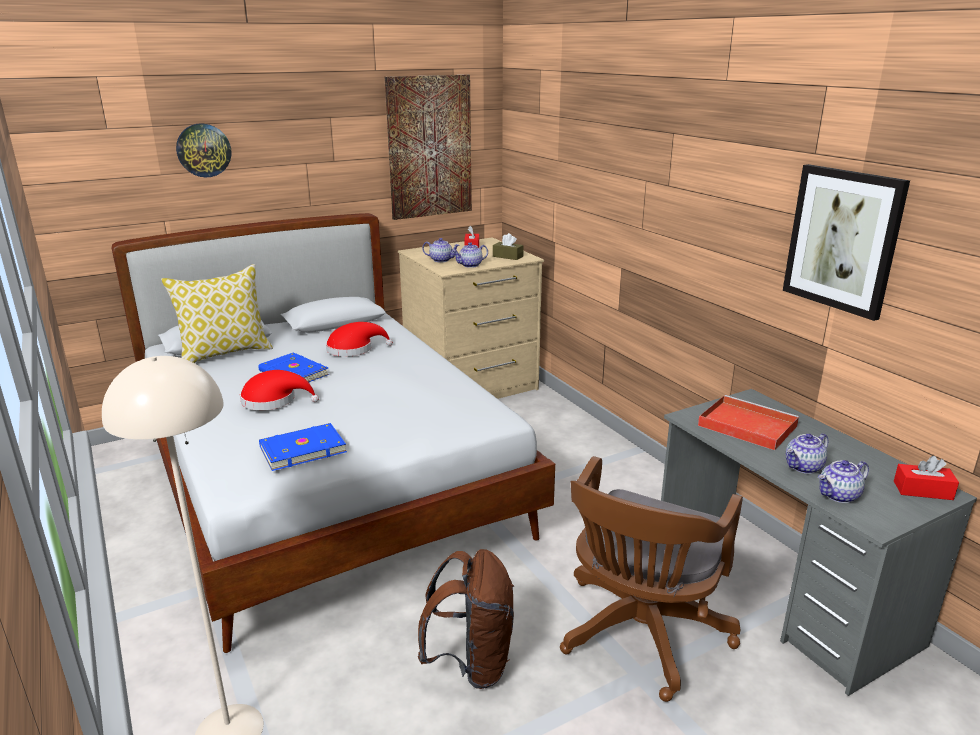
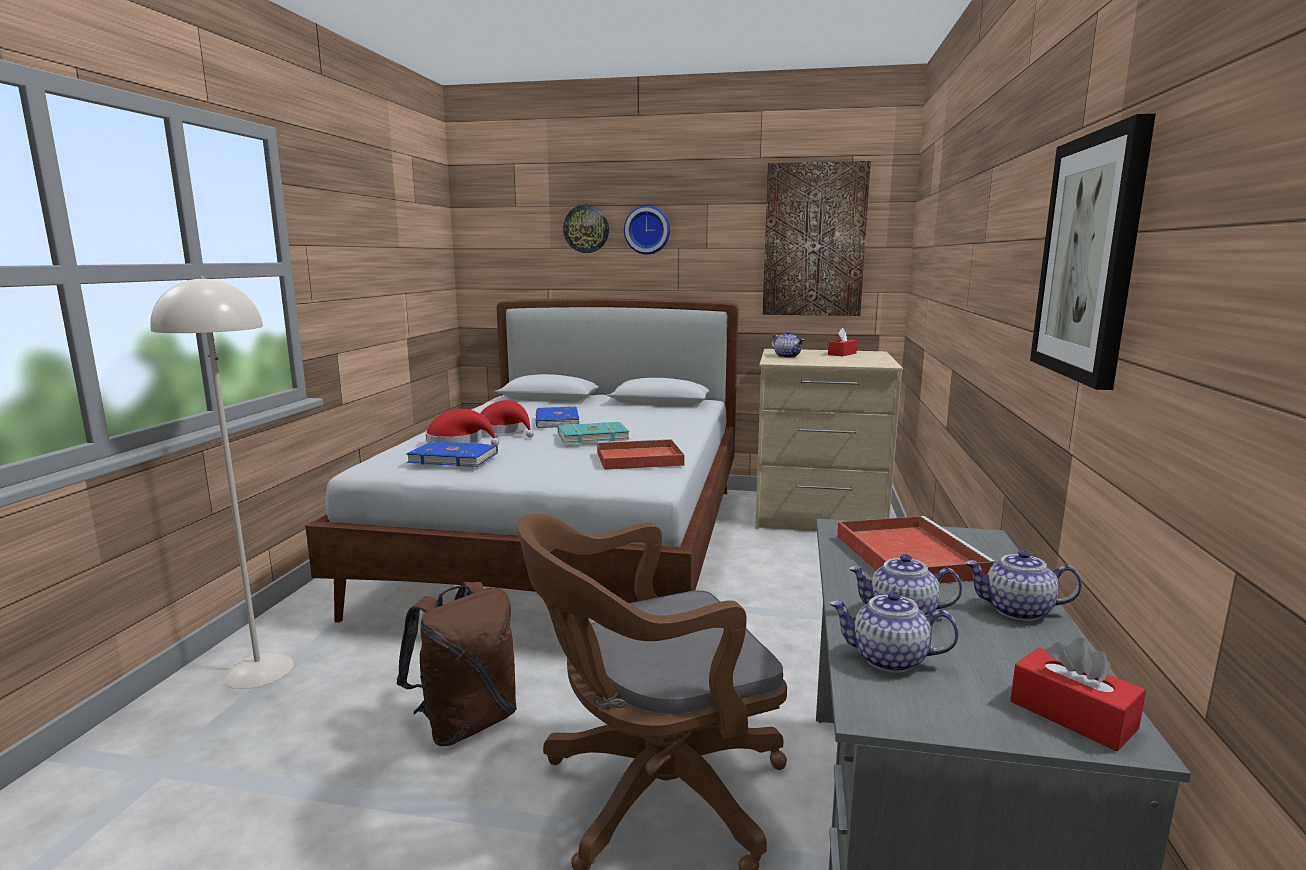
camera: 40 degrees right, 10 degrees down
pillow [161,264,273,363] -> none
red hat [326,322,393,357] -> red hat moved to [425,409,499,446]
teapot [453,242,488,268] -> teapot moved to [965,550,1082,621]
brown tissue box [493,233,524,260] -> none
none -> turquoise book [558,422,630,444]
none -> red tray [597,439,685,470]
none -> wall clock [624,205,670,255]

